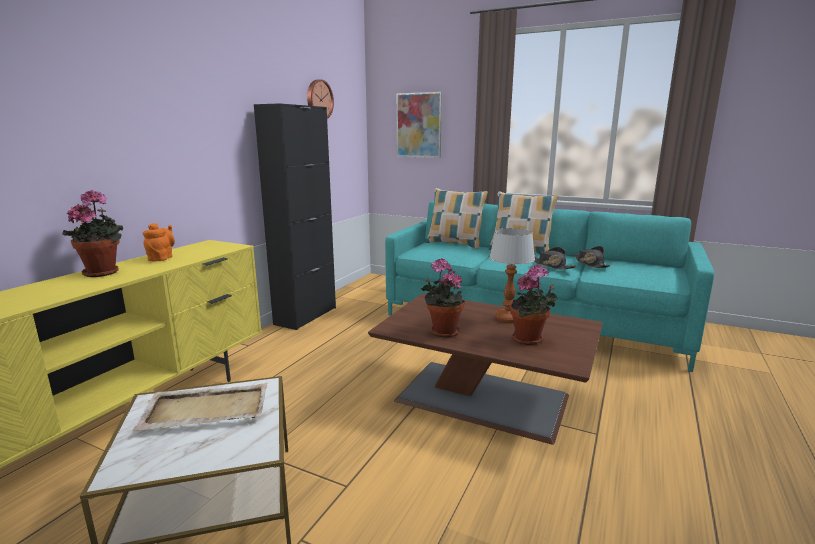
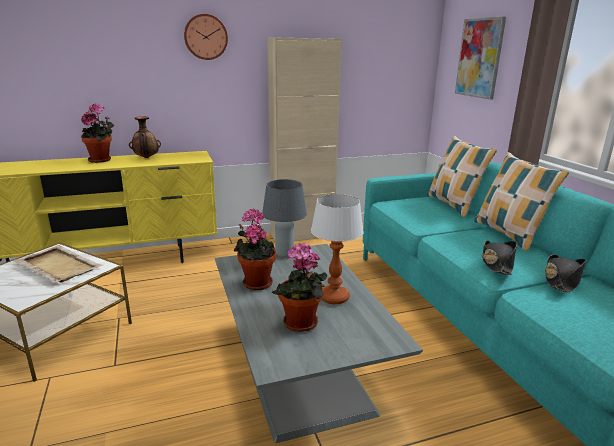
camera: 45 degrees right, 5 degrees up
orange teapot [143,223,175,261] -> vase [129,116,161,158]
black cabinet [254,103,336,330] -> beige cabinet [267,37,342,242]
wall clock [307,79,334,119] -> wall clock moved to [184,14,228,60]
brown coffee table [368,293,603,445] -> grey coffee table [215,244,423,443]
none -> grey table lamp [262,179,307,258]

